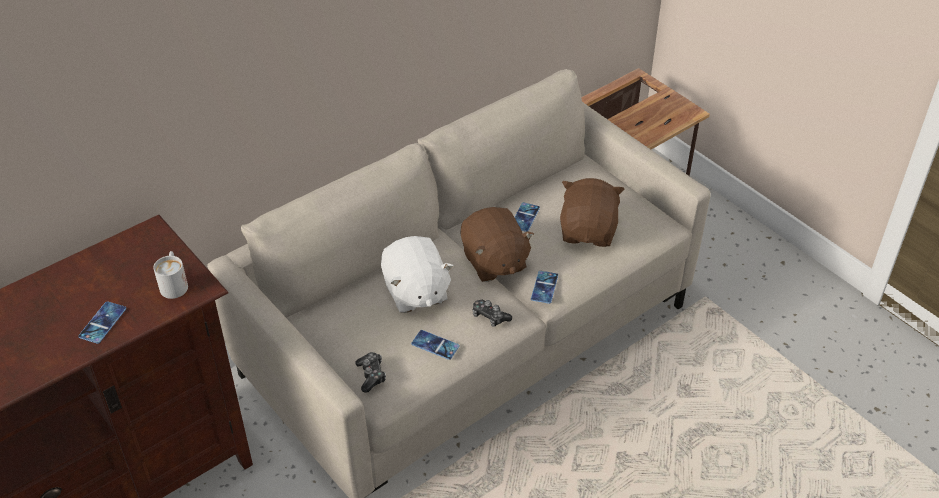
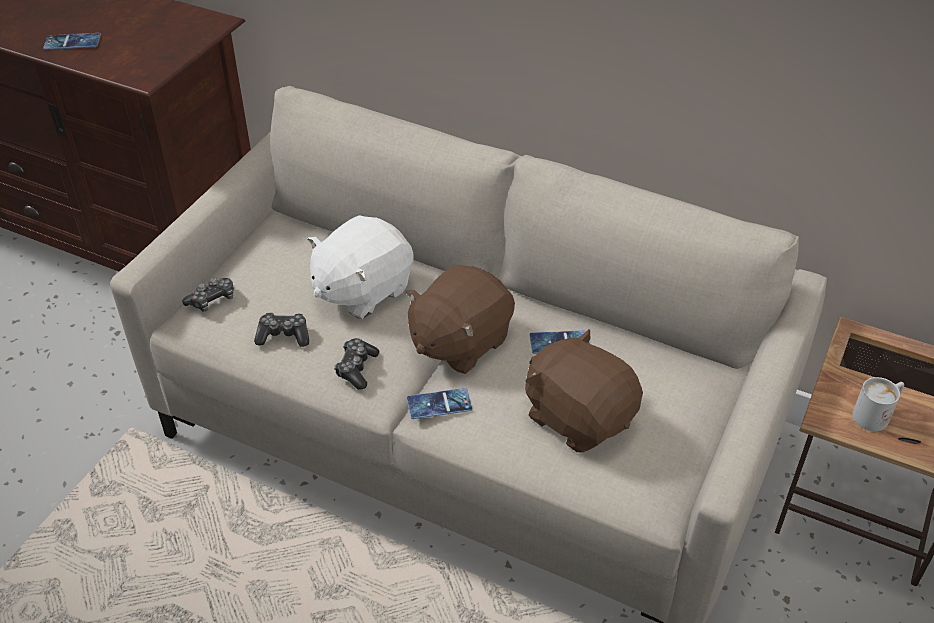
camera: 65 degrees right, 0 degrees up
white mug [153,251,188,299] -> white mug moved to [852,377,904,431]
phone [411,330,459,360] -> game controller [254,312,309,347]
brown plush toy [560,178,624,247] -> brown plush toy turned 120 degrees counterclockwise [525,329,643,452]

